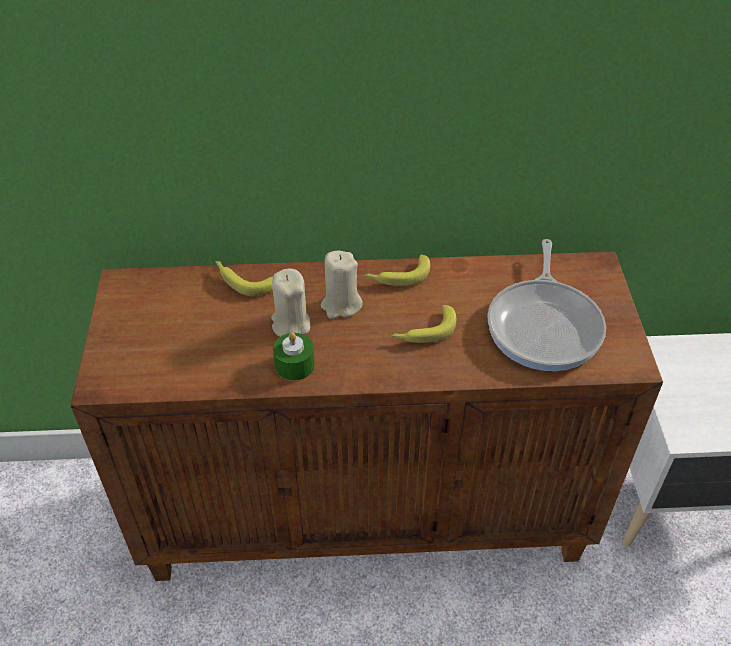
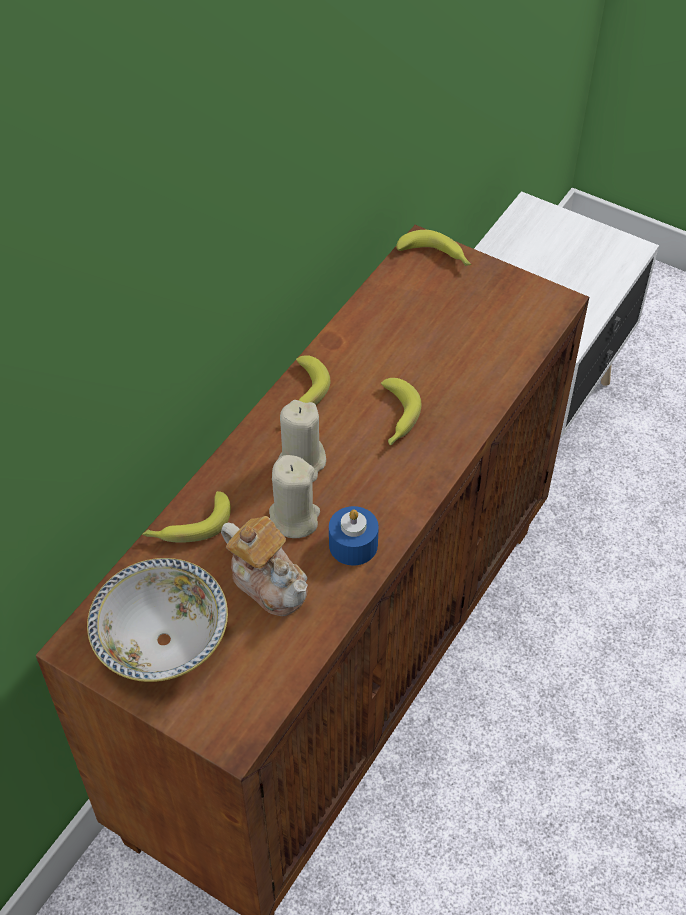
camera: 55 degrees left, 5 degrees up
green candle [273,332,315,381] -> blue candle [329,506,379,566]
frying pan [487,239,606,371] -> none
none -> bowl [87,558,228,682]
none -> teapot [221,516,308,616]
none -> banana [396,230,471,266]

